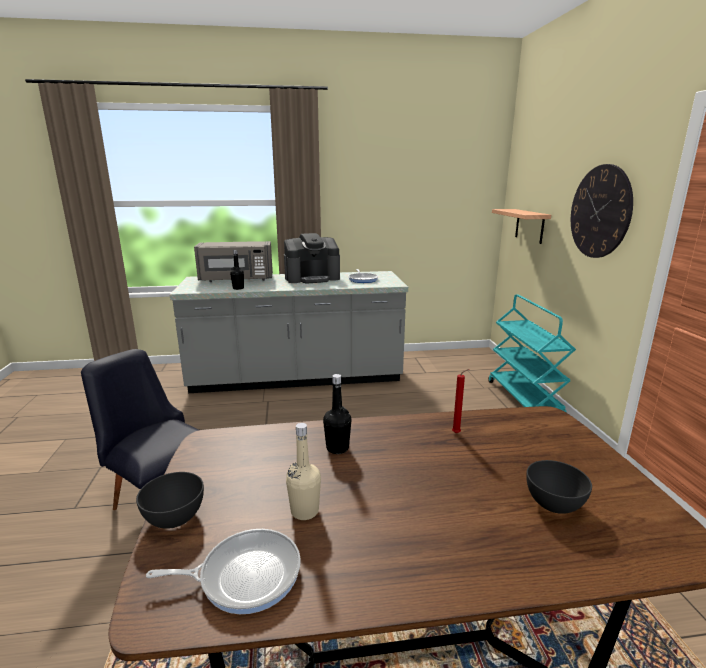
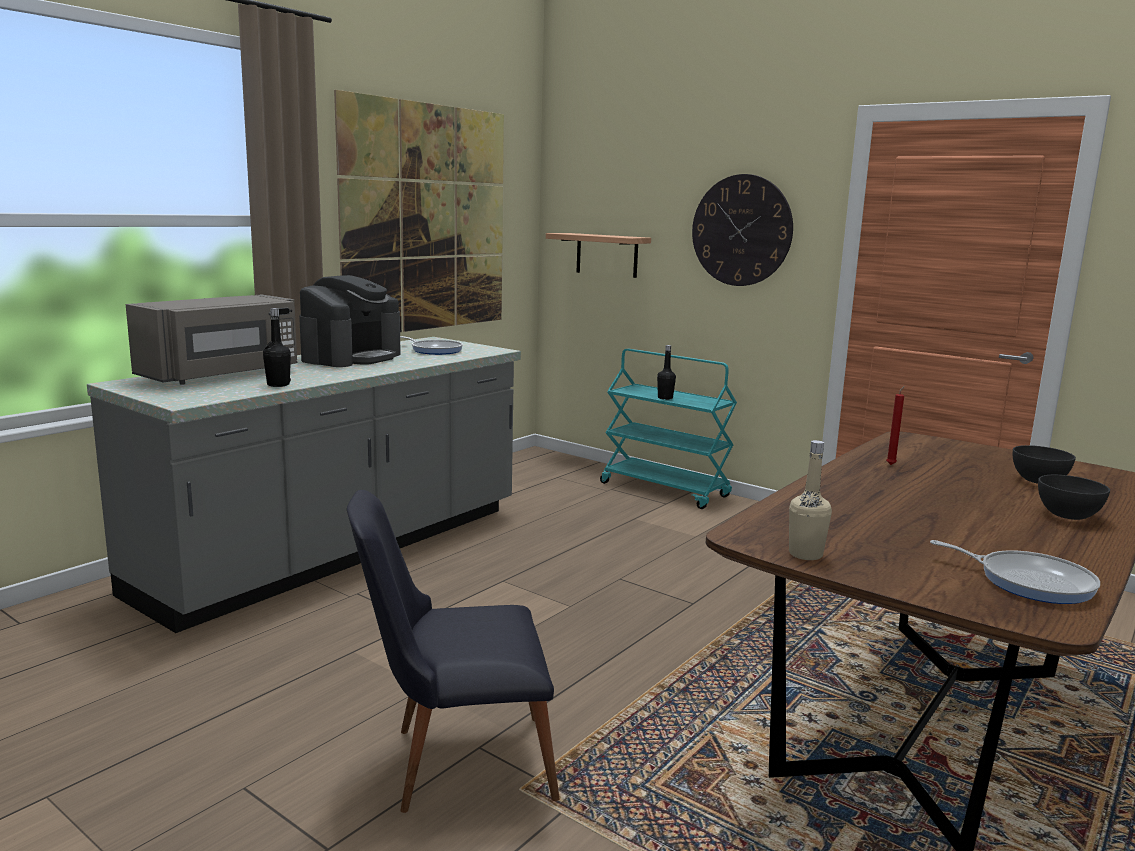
camera: 45 degrees left, 5 degrees down
grey bowl [136,472,204,529] -> grey bowl moved to [1038,475,1110,520]
frying pan [146,529,301,614] -> frying pan turned 90 degrees clockwise [930,540,1100,604]
beige bottle [286,423,321,520] -> beige bottle moved to [789,440,832,560]
black bottle [323,374,351,454] -> black bottle moved to [657,345,676,400]
none -> picture [334,90,504,332]

